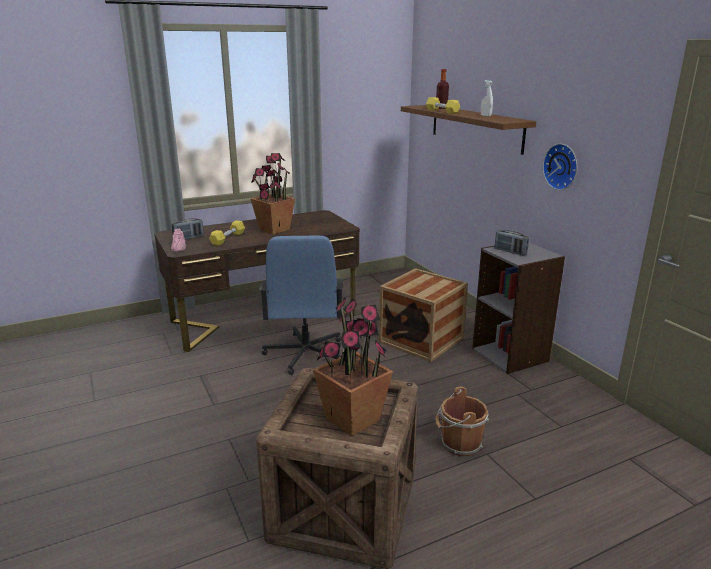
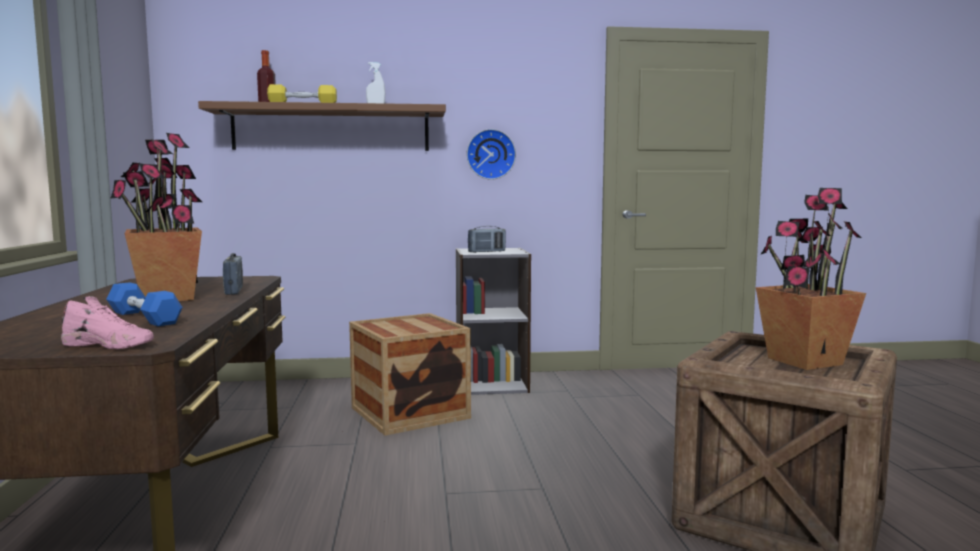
camera: 70 degrees left, 15 degrees down
radio [172,218,204,239] -> radio moved to [223,253,243,295]
yellow dumbbell [209,220,245,246] -> blue dumbbell [106,282,183,326]
blue office chair [259,236,343,375] -> none
brown bucket [435,387,489,456] -> none

